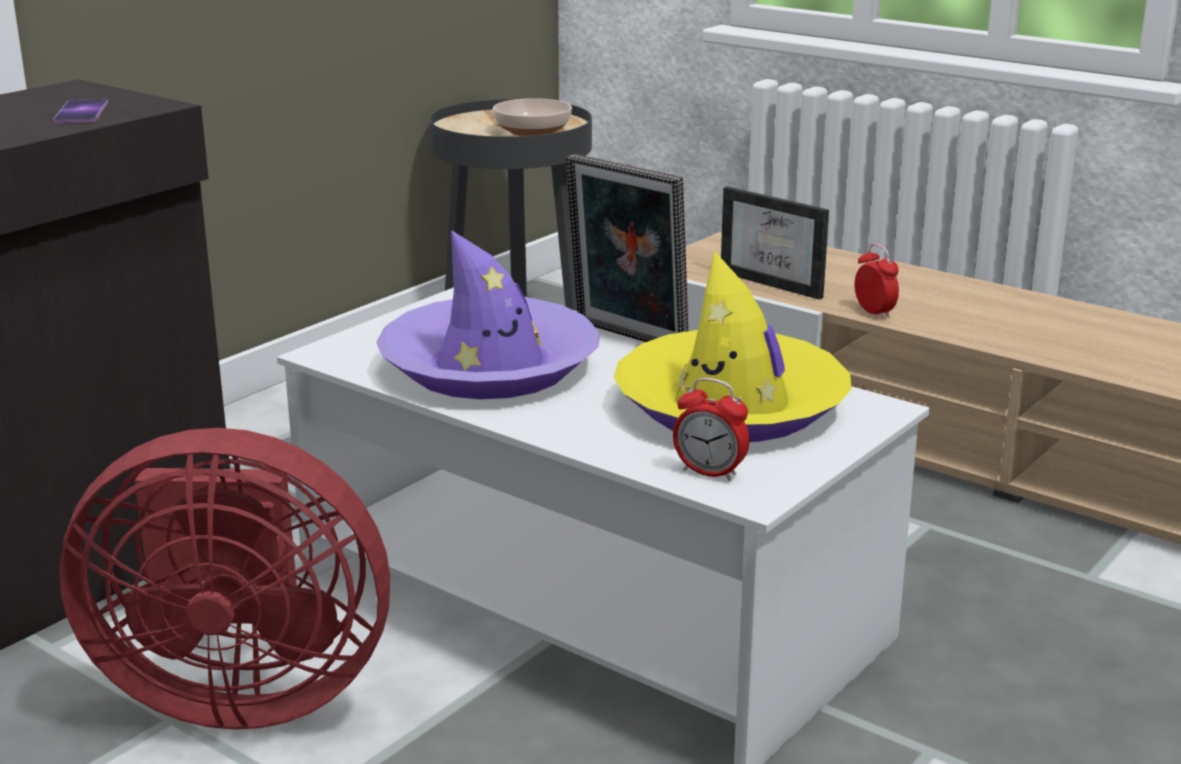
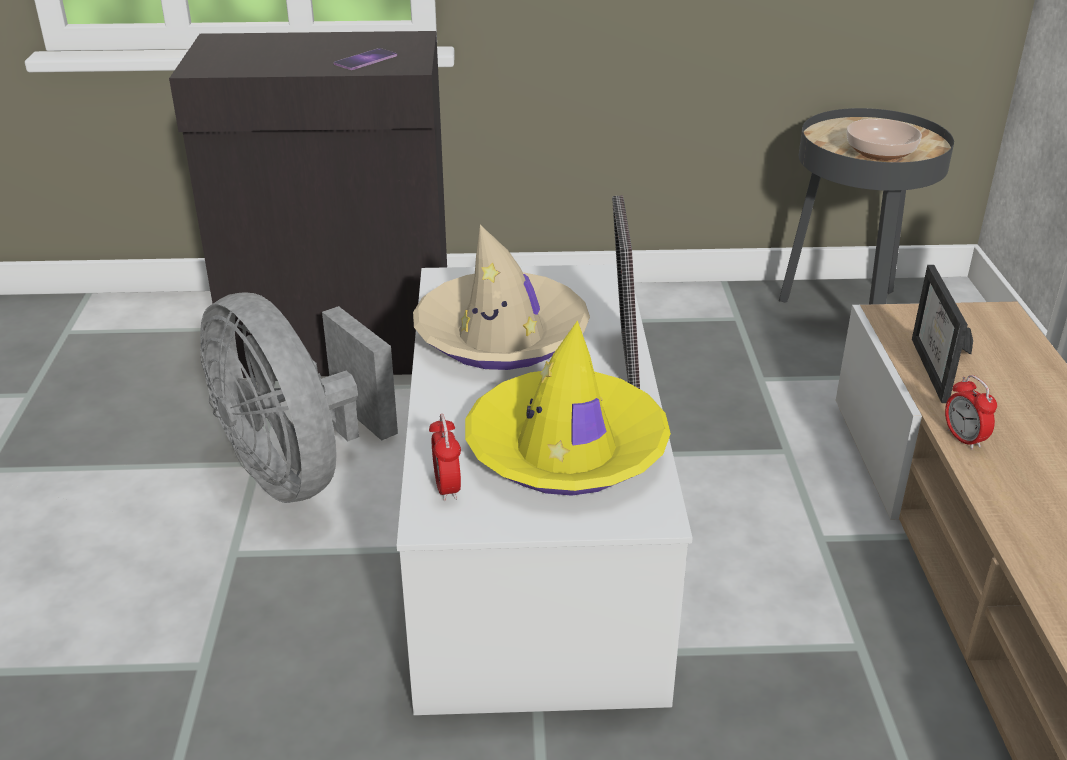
camera: 50 degrees right, 10 degrees up
red fan [59,428,390,730] -> grey fan [200,292,398,503]
purple hat [376,230,600,399] -> beige hat [413,225,590,370]
alarm clock [855,244,899,319] -> alarm clock turned 135 degrees clockwise [945,375,997,450]

